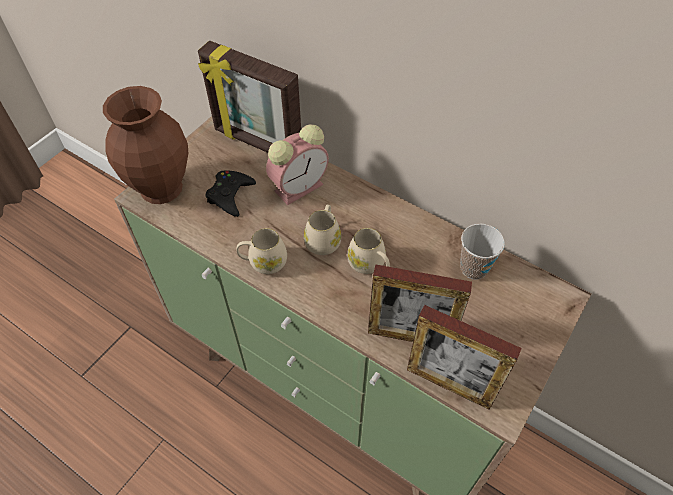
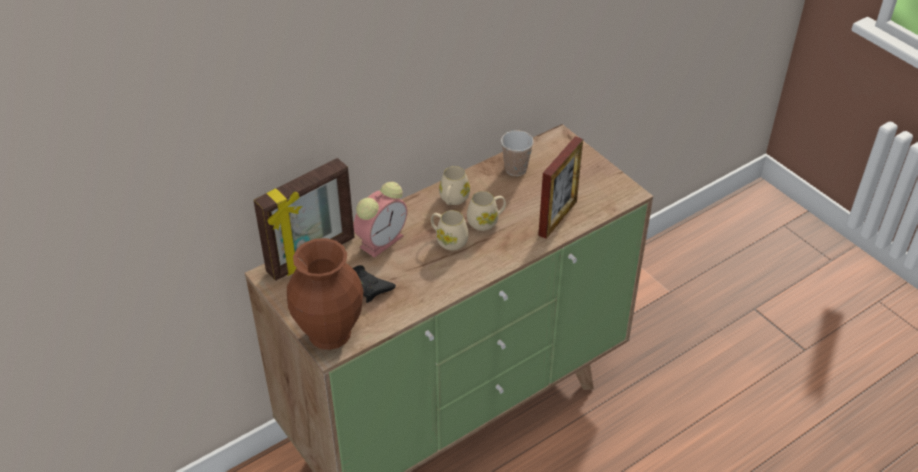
camera: 70 degrees left, 10 degrees down
beige mug [236,228,287,274] -> beige mug moved to [439,166,470,205]
alarm clock [266,125,329,205] -> alarm clock turned 60 degrees clockwise [354,182,407,258]
picture frame [407,305,522,410] -> none

